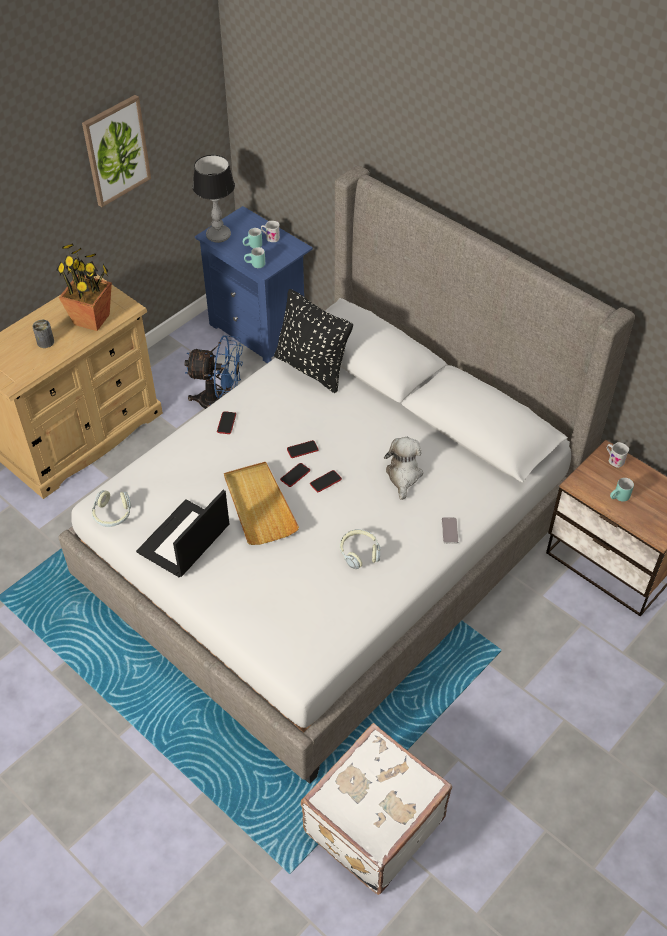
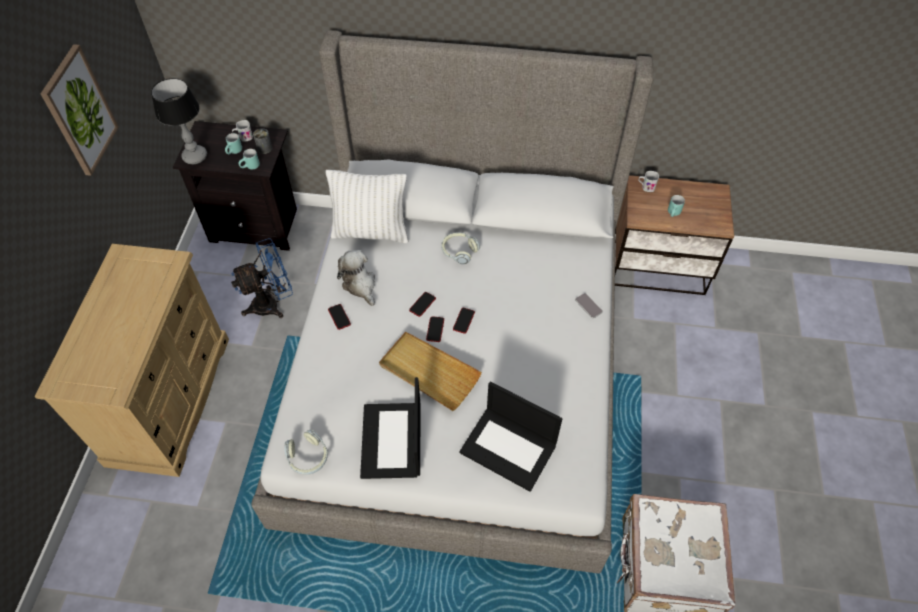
camera: 35 degrees left, 5 degrees up
can [32,320,54,348] -> can moved to [253,128,272,154]
potted plant [56,243,112,331] -> none
blue nightstand [195,206,313,363] -> black nightstand [173,121,297,251]
black pillow [274,289,353,393] -> white pillow [326,170,409,243]
headphones [339,529,380,569] -> headphones moved to [441,232,480,265]
plush toy [384,437,423,500] -> plush toy moved to [337,250,375,306]
none -> laptop [459,382,562,492]

